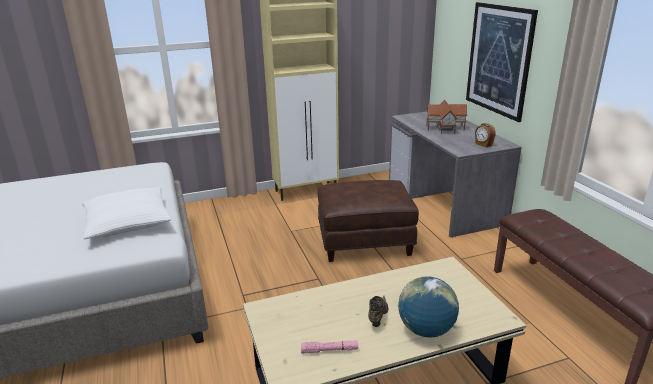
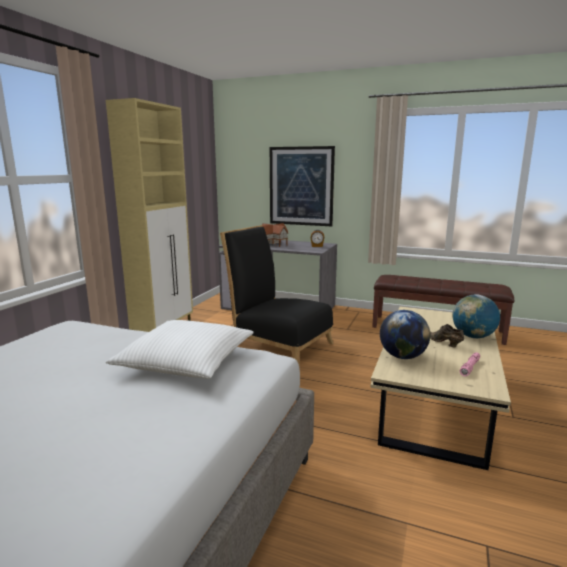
camera: 50 degrees left, 10 degrees down
brown ottoman [317,180,419,262] -> black chair [220,225,334,368]
none -> globe [380,310,430,359]

